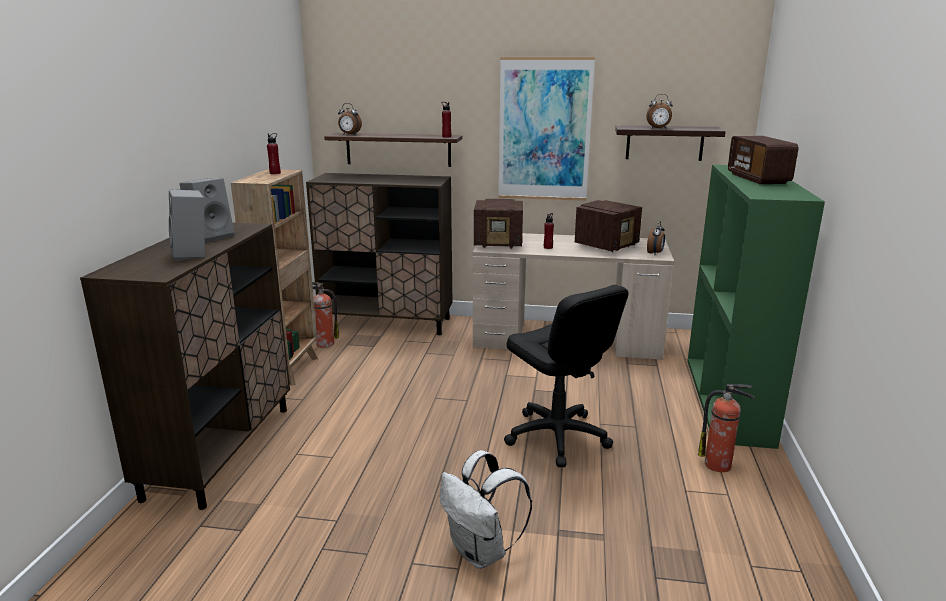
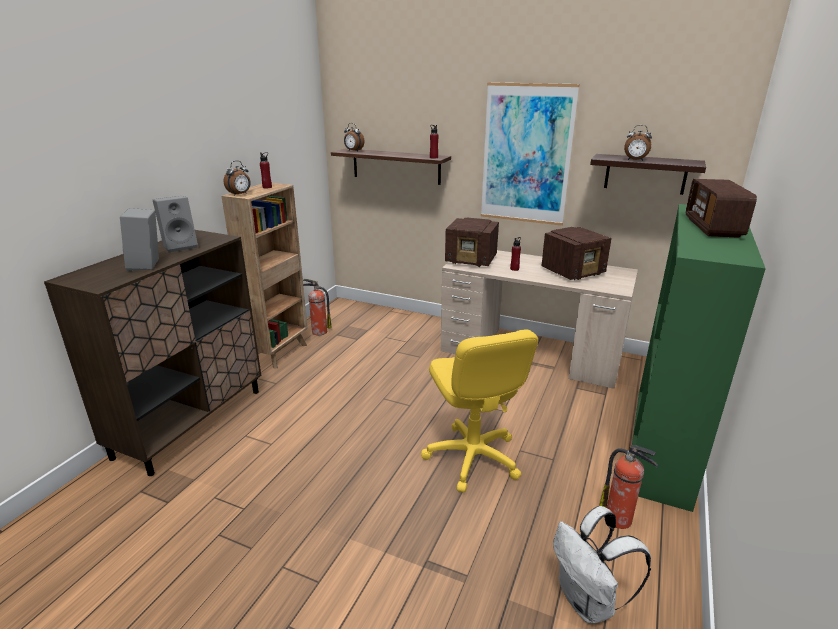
camera: 15 degrees right, 5 degrees up
brown cabinet [306,173,452,335] -> none
white backpack [440,450,532,569] -> white backpack moved to [553,506,651,624]
black office chair [504,285,629,467] -> yellow office chair [421,329,538,493]
alarm clock [647,221,665,255] -> alarm clock moved to [224,161,251,196]

